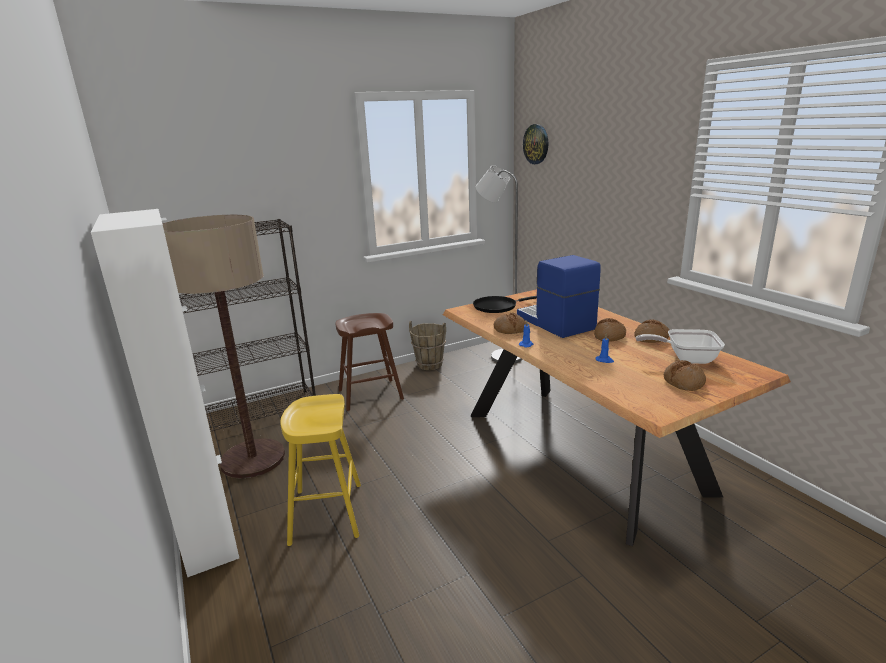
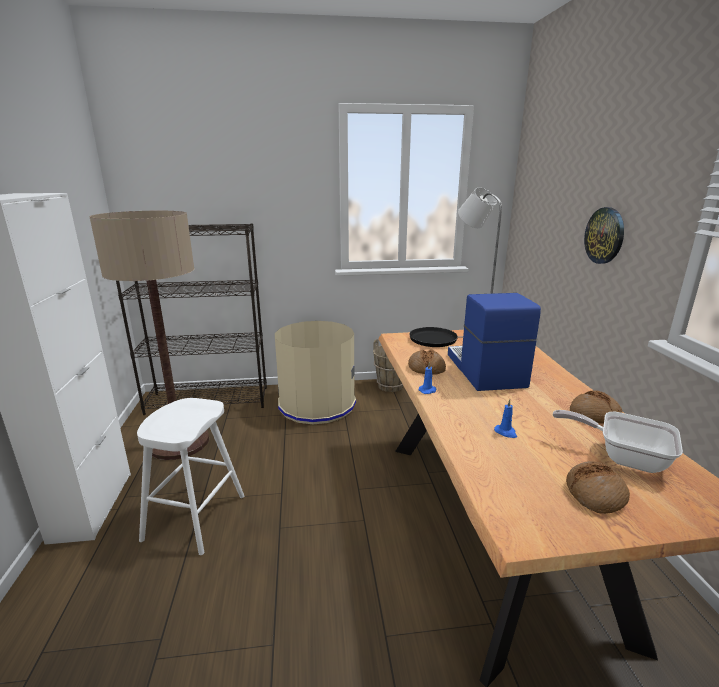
camera: 20 degrees right, 0 degrees up
yellow stool [280,394,361,546] -> white stool [137,398,244,555]
brown stool [335,313,404,411] -> beige trash can [275,321,356,424]
wall clock [523,124,548,164] -> wall clock moved to [584,207,624,264]
bread [594,318,626,342] -> none

